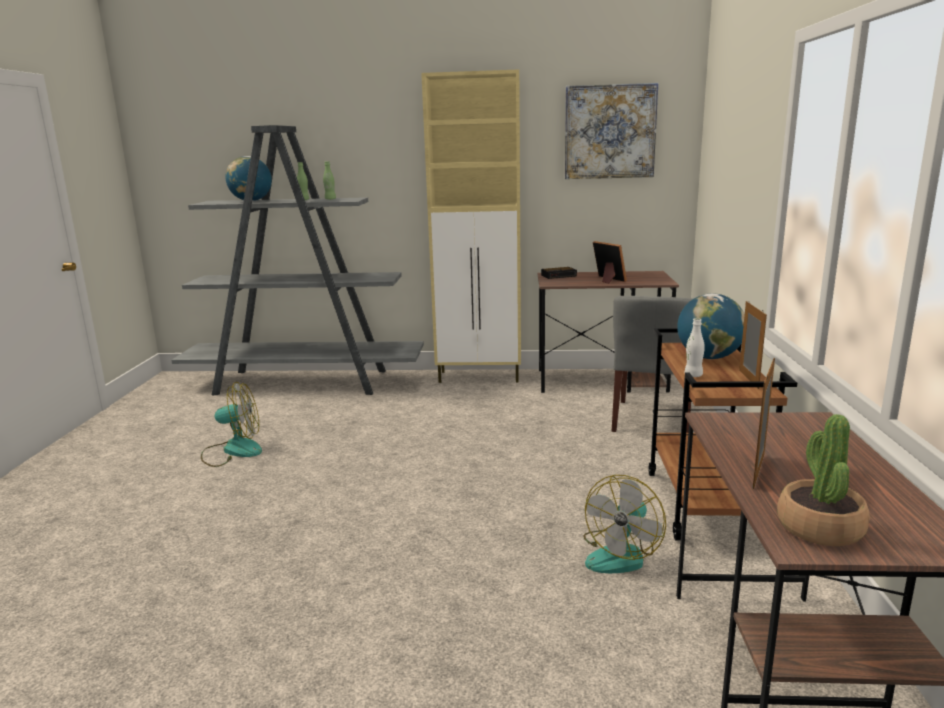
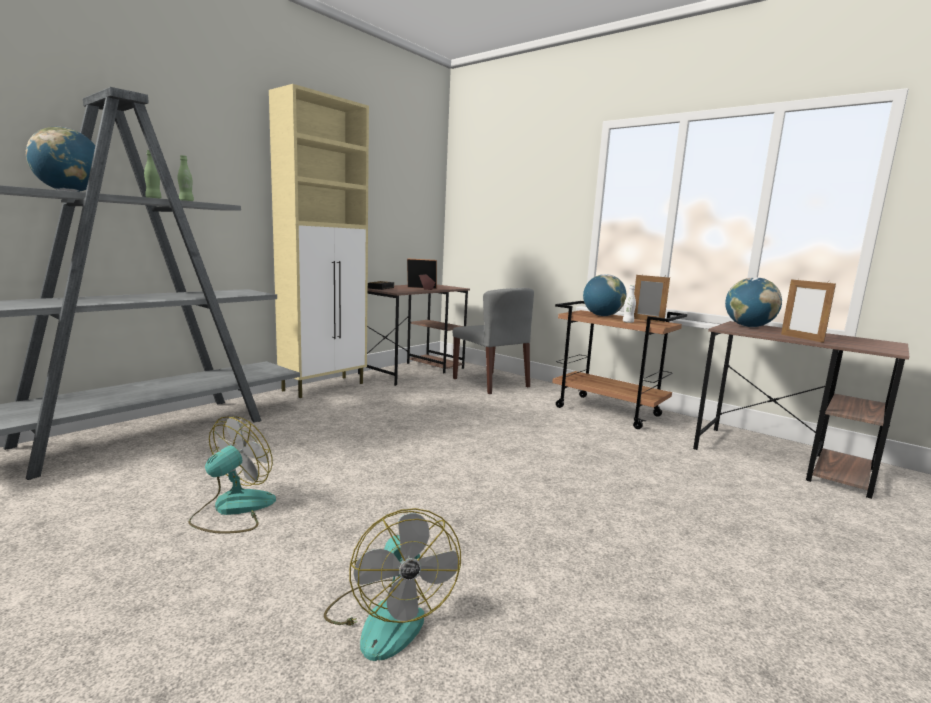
camera: 55 degrees left, 5 degrees down
picture [565,83,658,179] -> none
fan [583,475,666,573] -> fan moved to [324,508,461,661]
potted plant [777,414,870,546] -> none
none -> globe [725,277,782,327]

